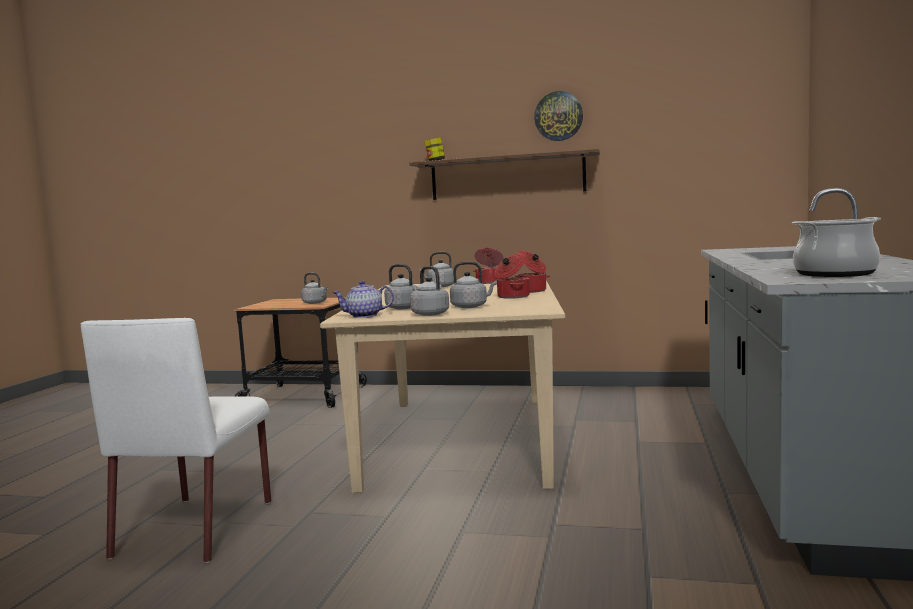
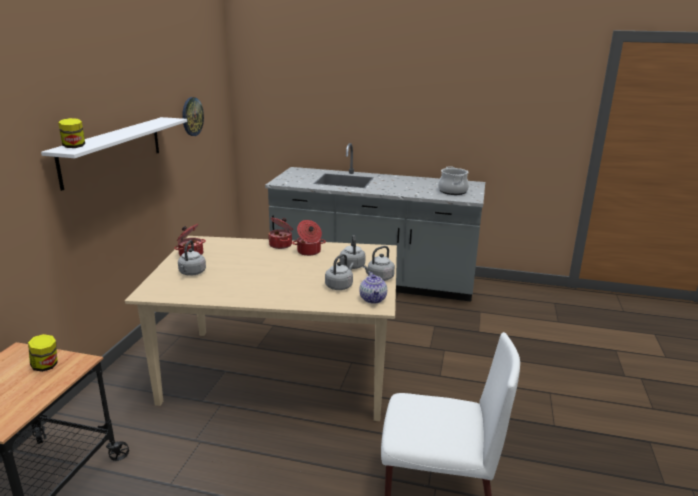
camera: 90 degrees left, 15 degrees up
grey kettle [301,273,328,304] -> jar [28,334,58,372]
brown shelf [410,149,600,200] -> white shelf [41,117,187,191]
wall clock [534,91,583,141] -> wall clock moved to [182,97,204,136]

